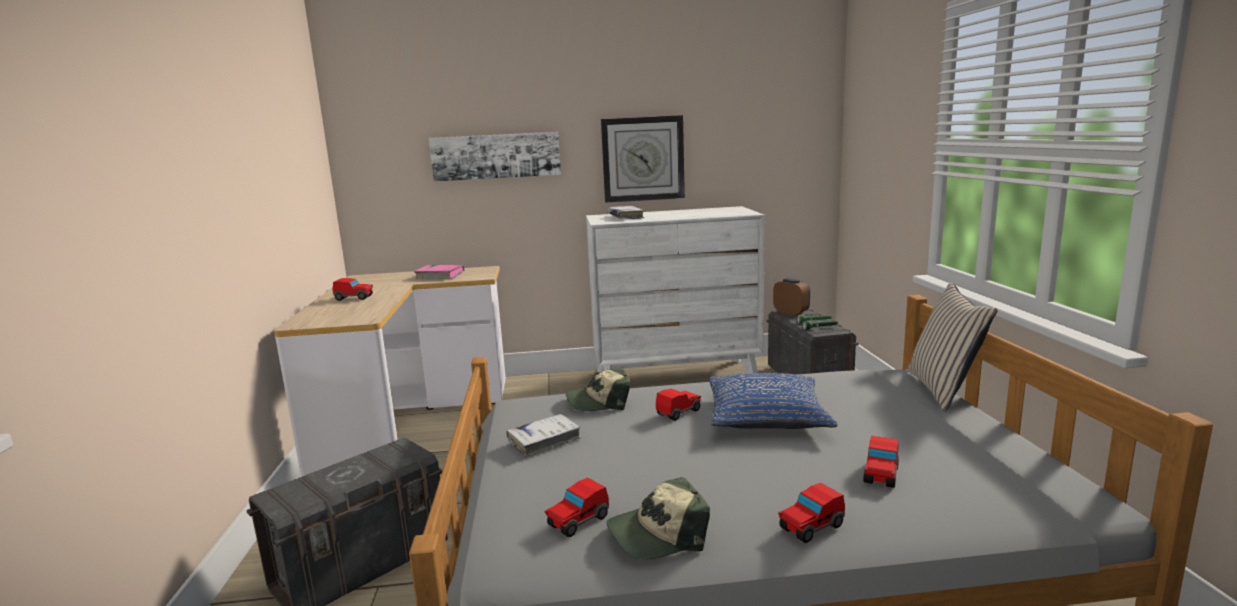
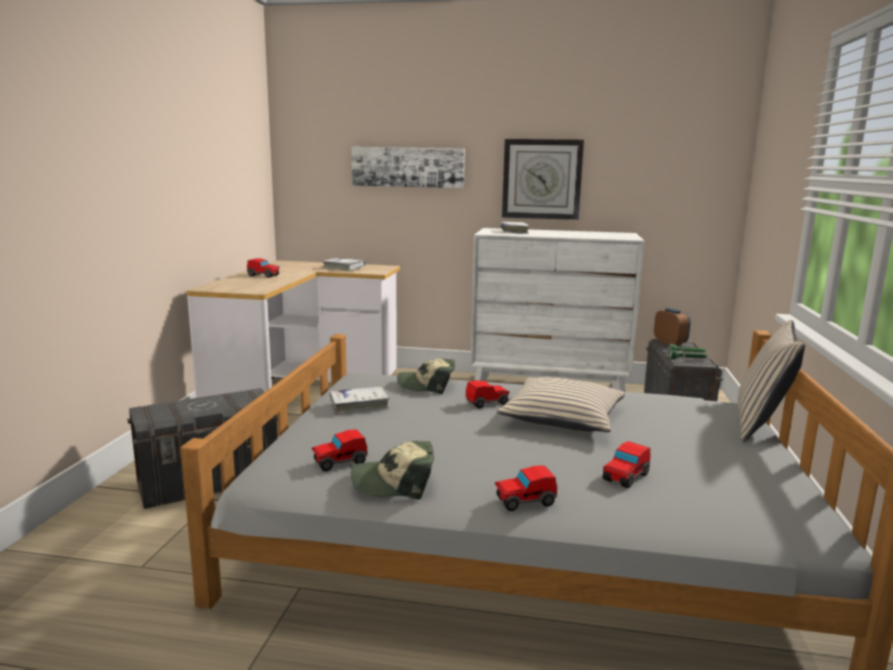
camera: 15 degrees right, 0 degrees up
pink book [414,265,465,279] -> white book [322,258,365,271]
blue pillow [709,373,838,429] -> beige pillow [497,377,625,432]

